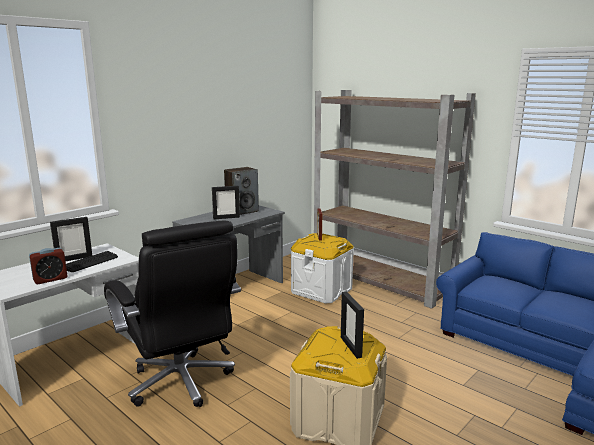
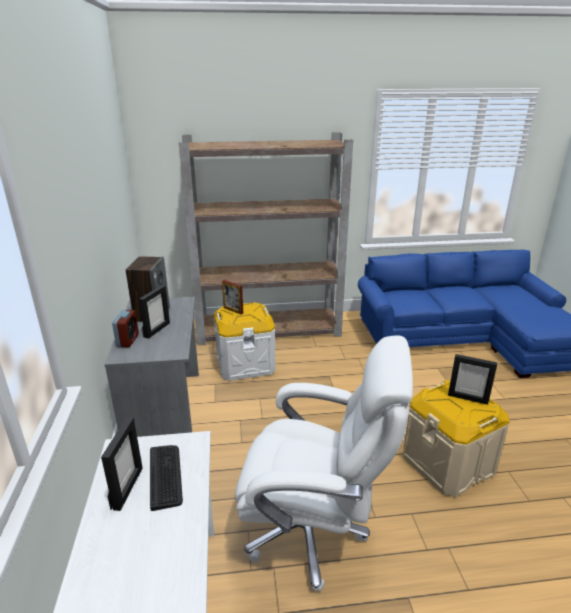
camera: 50 degrees left, 10 degrees up
alarm clock [29,248,67,284] -> alarm clock moved to [112,310,139,347]
black office chair [104,220,241,407] -> white office chair [235,336,413,591]

